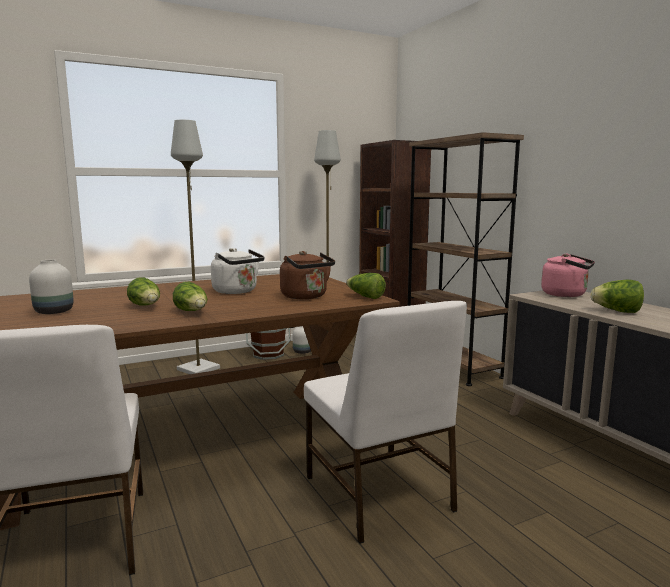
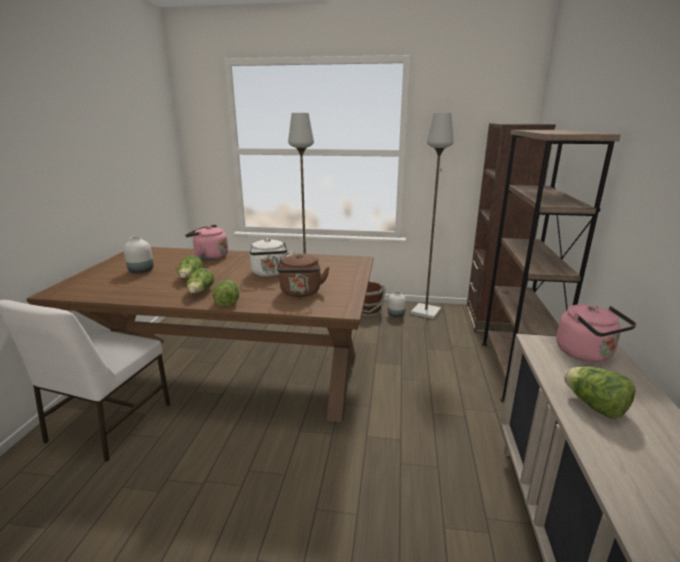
camera: 35 degrees right, 10 degrees up
white chair [304,301,467,544] -> none
lettuce [346,273,386,299] -> lettuce moved to [213,280,239,307]
none -> pink kettle [185,225,228,260]

